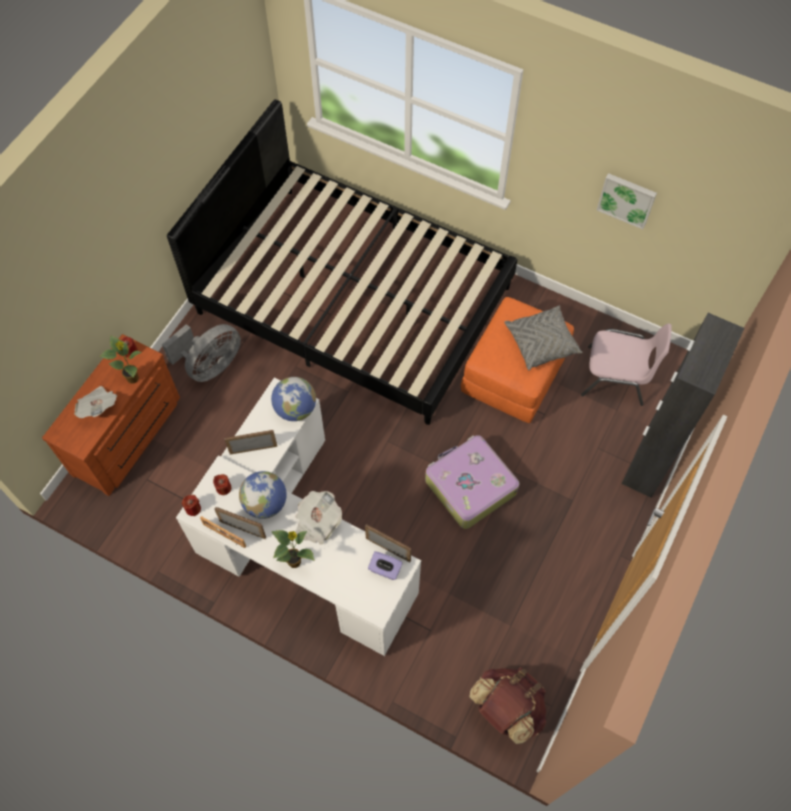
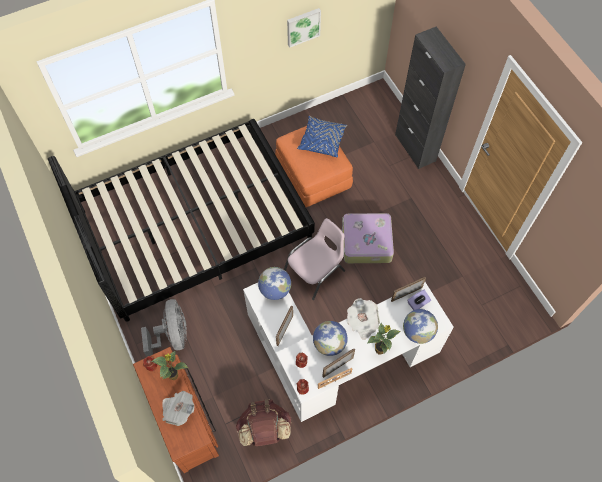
camera: 55 degrees left, 0 degrees up
brown backpack [470,667,546,744] -> brown backpack moved to [236,399,292,446]
grey pillow [504,305,583,370] -> blue pillow [297,116,347,157]
pink chair [581,323,672,406] -> pink chair moved to [284,218,345,300]
none -> globe [403,309,438,344]

